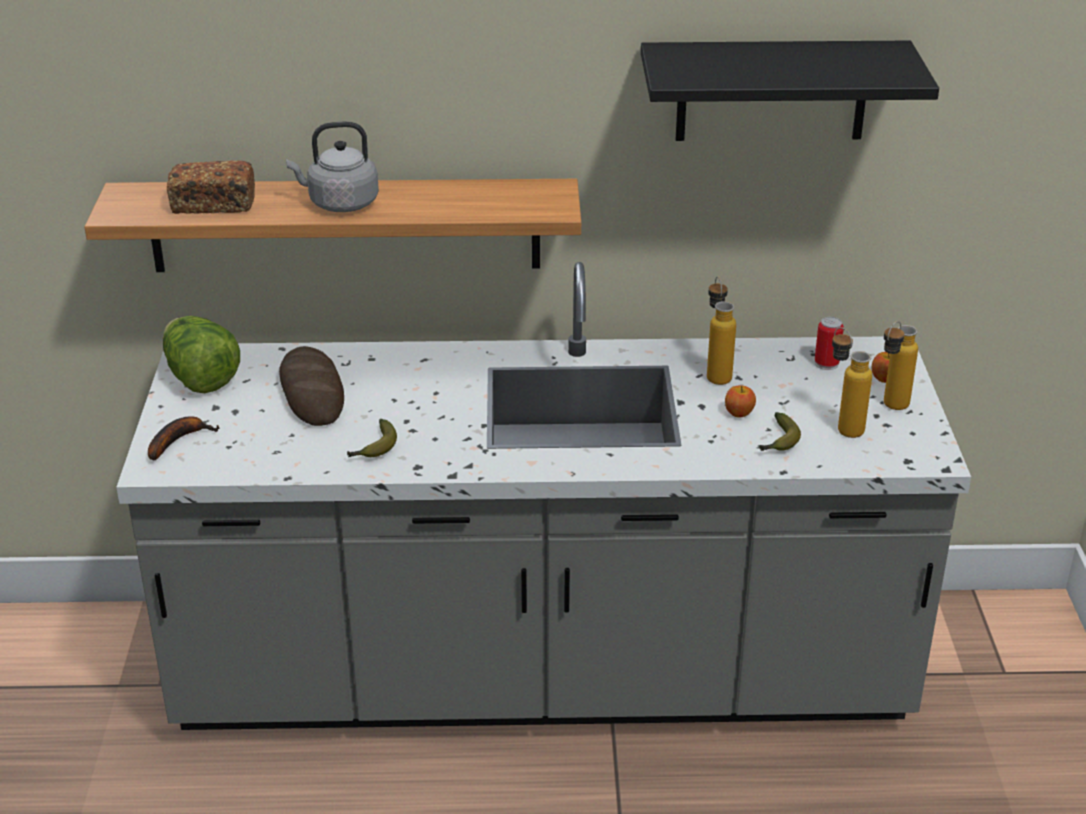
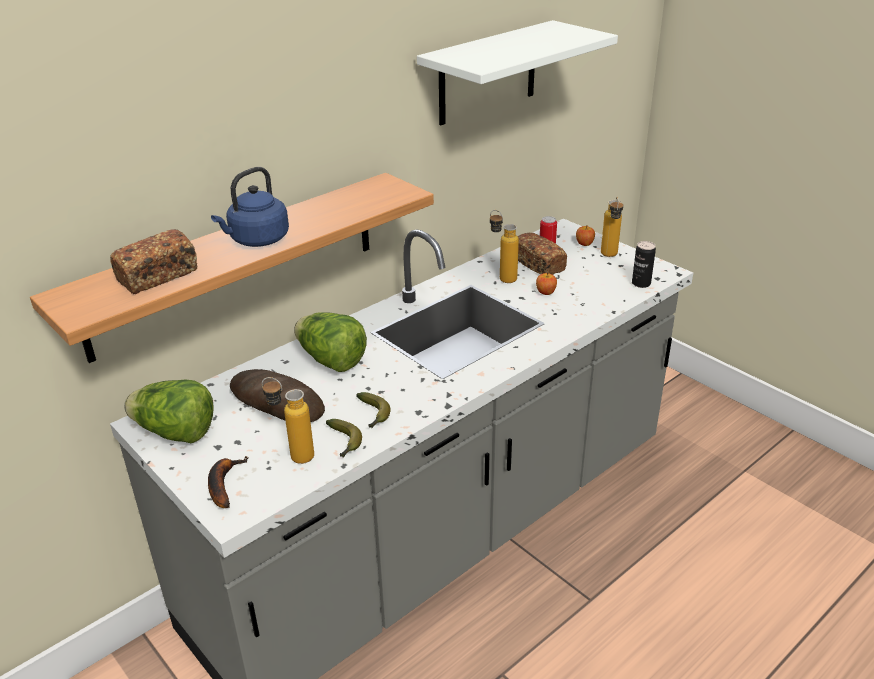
camera: 40 degrees left, 0 degrees up
grey kettle [286,122,379,212] -> blue kettle [211,167,289,247]
black shelf [641,41,939,141] -> white shelf [417,20,618,125]
banana [760,412,801,451] -> banana moved to [326,419,362,458]
bottle [832,327,872,438] -> bottle moved to [262,377,314,464]
none -> lettuce [294,312,367,372]
none -> bread [518,233,567,275]
none -> can [632,241,656,288]

